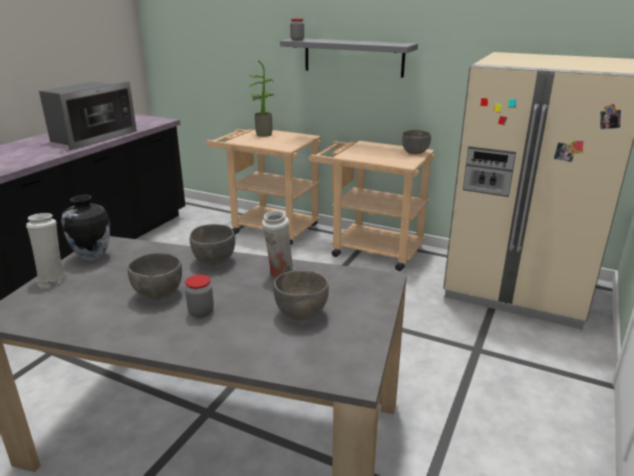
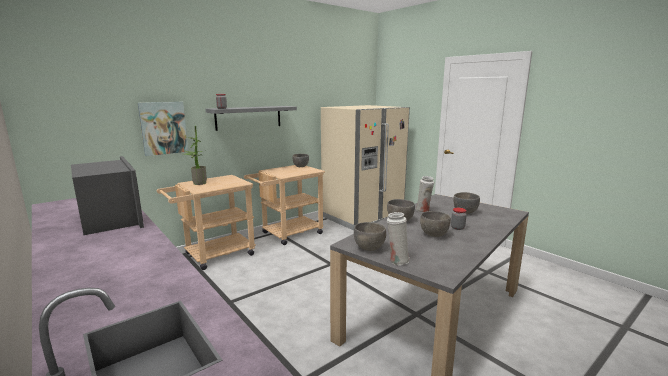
camera: 65 degrees left, 10 degrees down
vase [61,195,110,261] -> grey bowl [354,222,386,251]
none -> picture [138,102,188,156]

